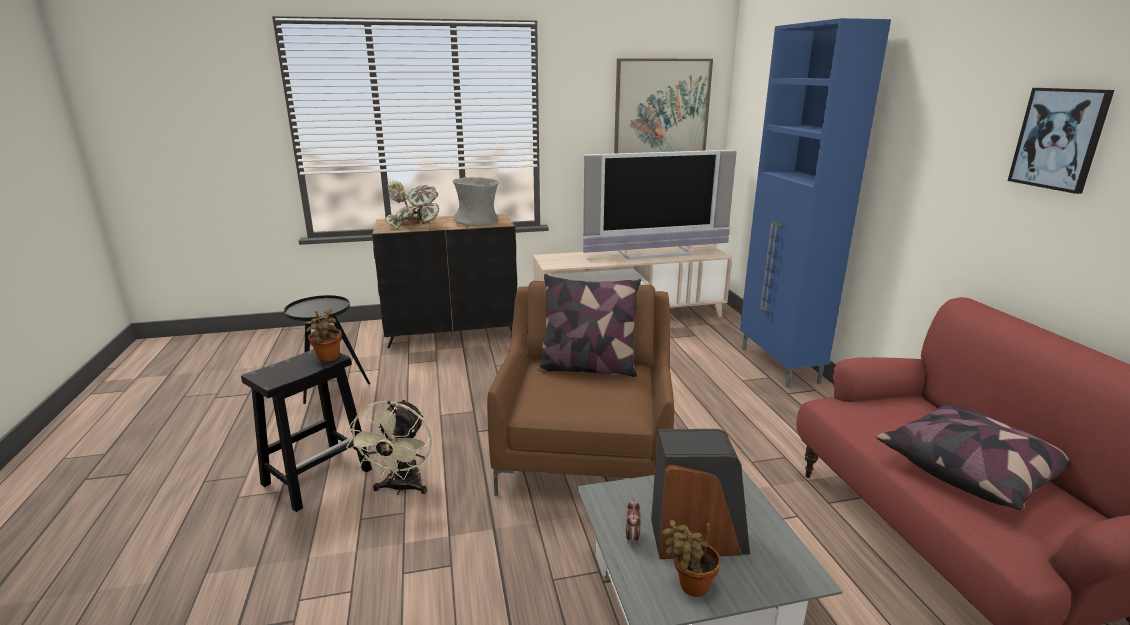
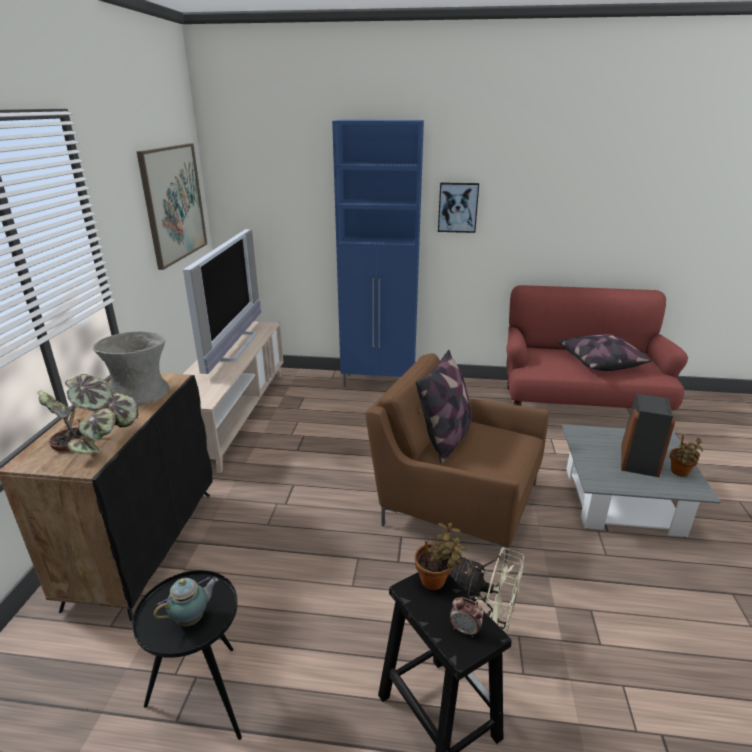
camera: 70 degrees left, 5 degrees up
alarm clock [626,499,641,544] -> alarm clock moved to [450,597,484,637]
picture [1008,88,1114,194] -> picture moved to [438,183,479,233]
none -> teapot [154,577,218,627]

